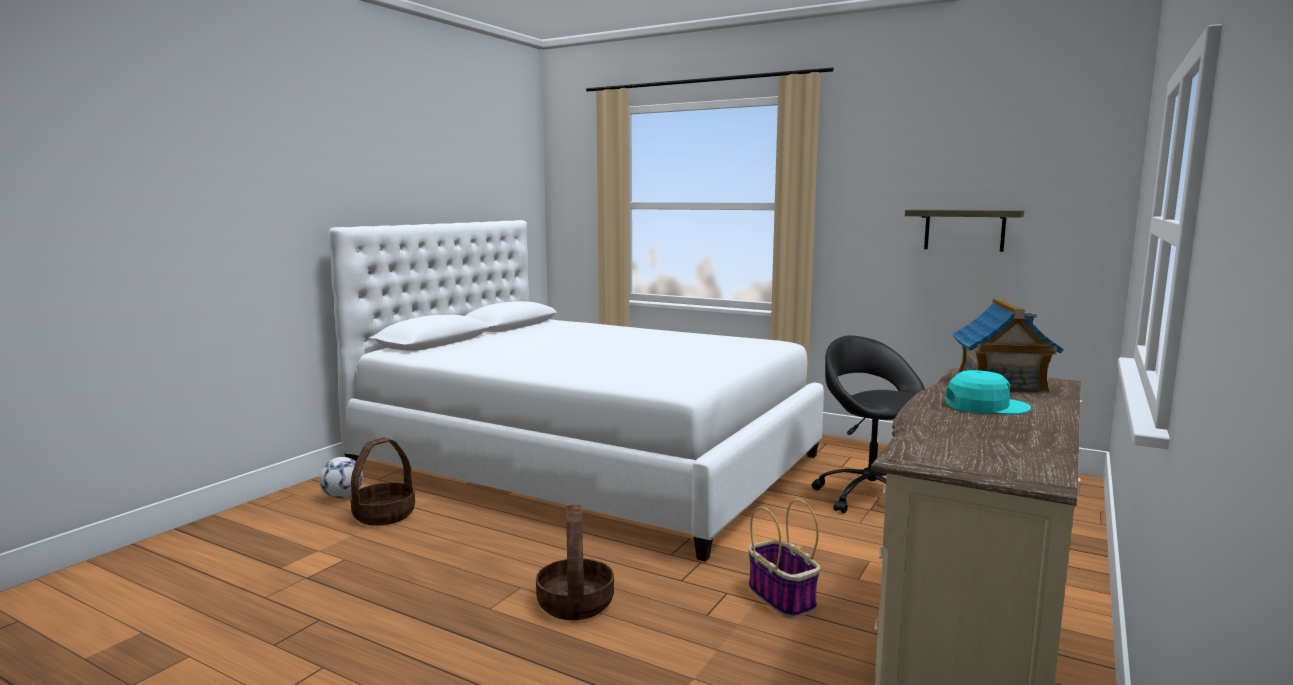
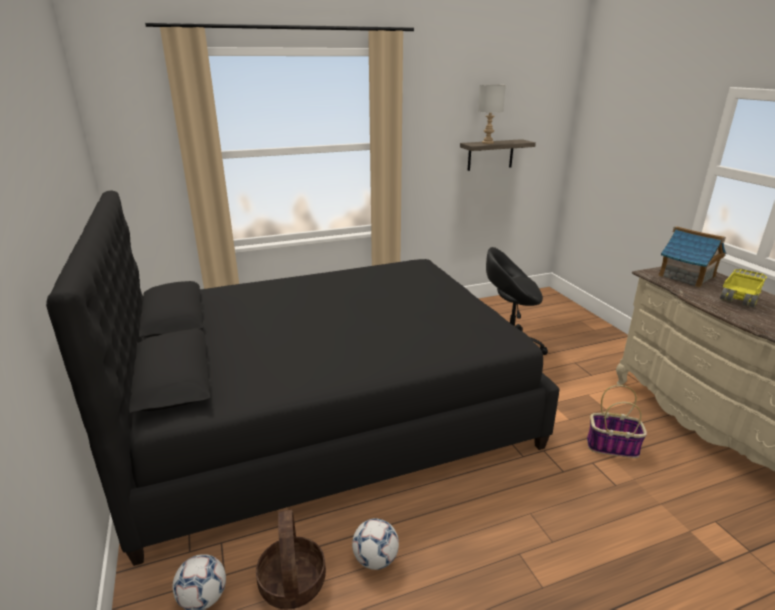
camera: 50 degrees left, 15 degrees up
white bed [329,220,824,562] -> black bed [46,190,560,566]
basket [536,505,614,620] -> none
turquoise cap [946,370,1031,415] -> toy truck [720,269,767,308]
none -> football [352,518,399,570]
none -> grey table lamp [478,84,506,144]

